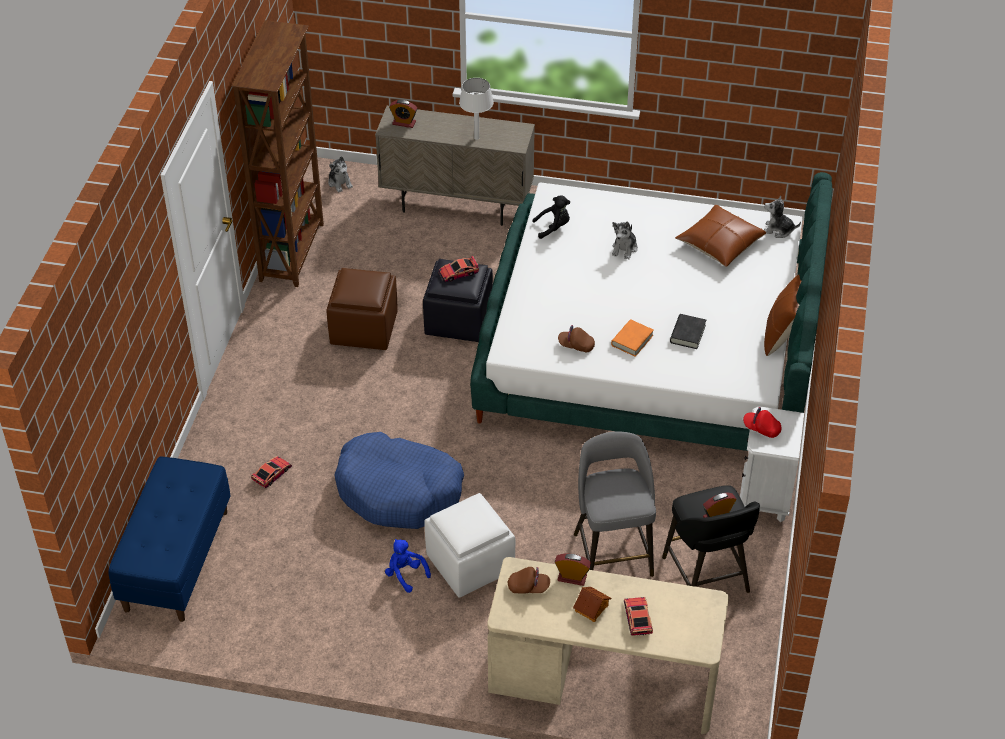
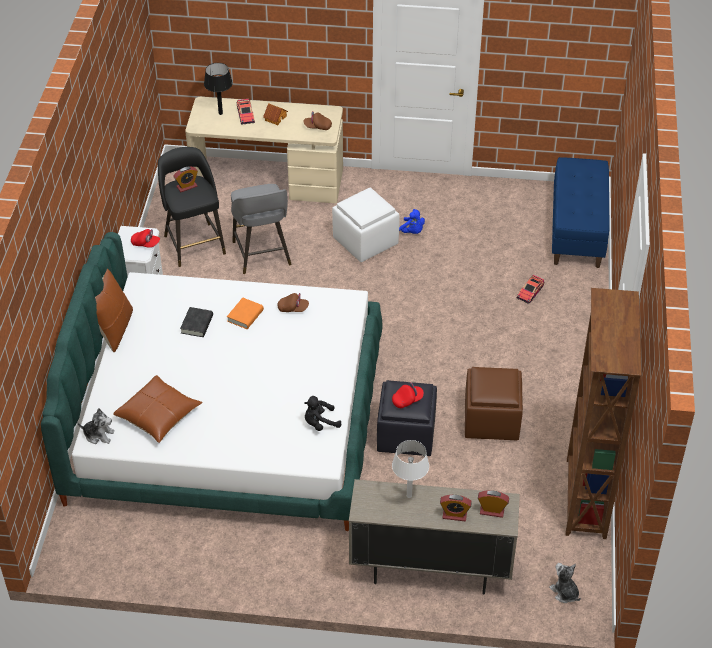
camera: 175 degrees right, 0 degrees up
blue dog bed [334,432,464,529] -> none
toy car [438,256,479,282] -> red cap [392,382,424,408]
alarm clock [555,553,591,586] -> alarm clock moved to [440,495,472,521]
plush toy [612,221,638,260] -> none
none -> black table lamp [204,63,233,115]

